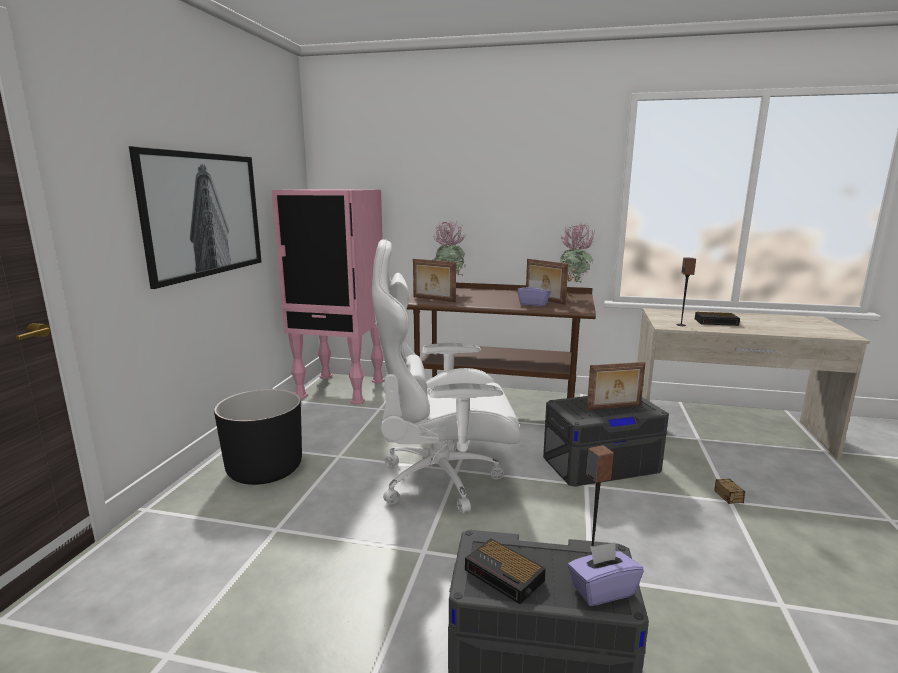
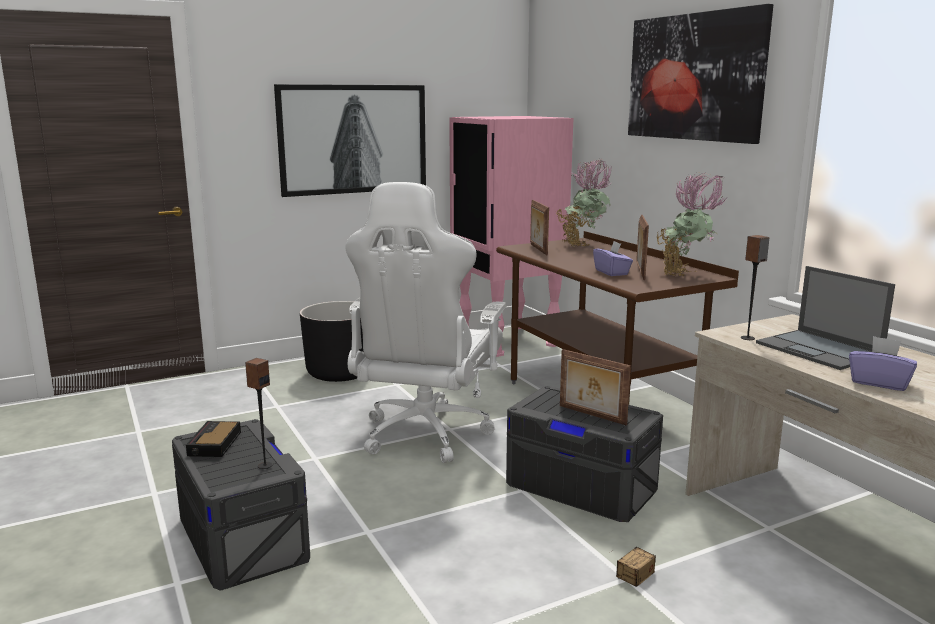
camera: 50 degrees right, 0 degrees up
white office chair [372,239,521,514] -> white office chair turned 120 degrees counterclockwise [345,182,506,463]
purple tissue box [568,542,644,606] -> purple tissue box moved to [849,336,917,391]
alarm clock [695,312,740,326] -> laptop [756,266,895,370]
none -> picture [628,4,773,144]

